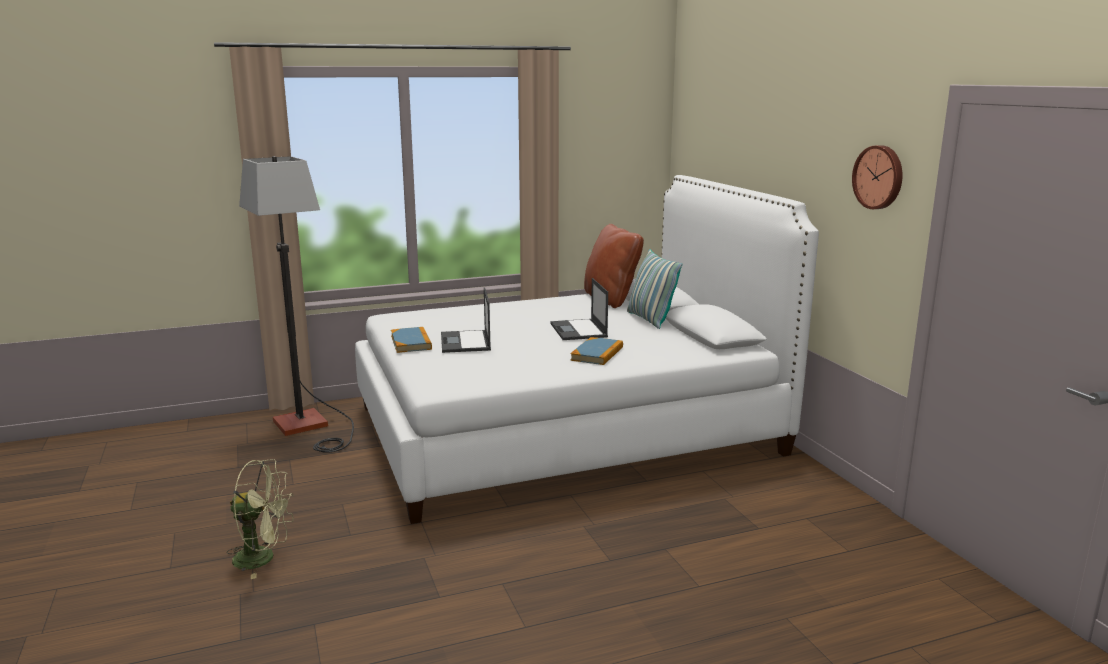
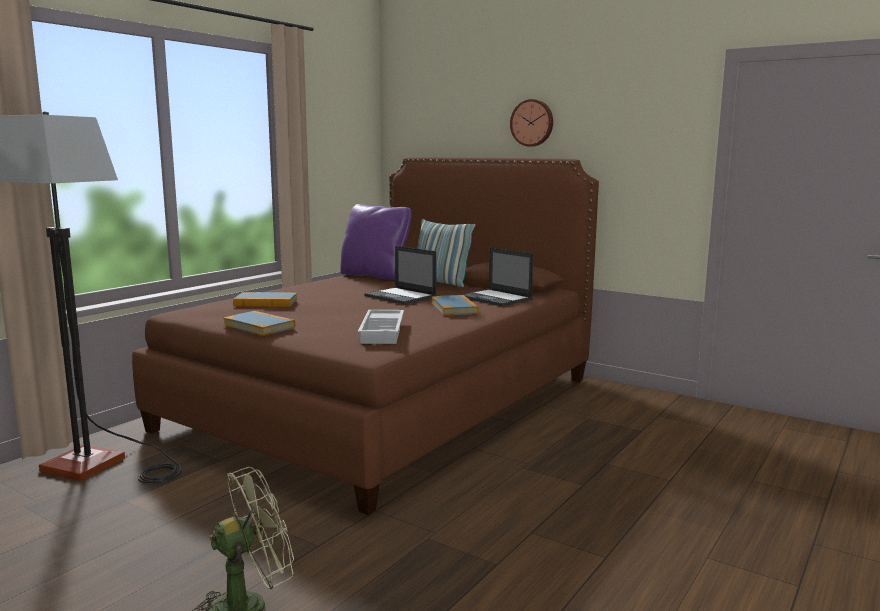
camera: 35 degrees left, 5 degrees down
white bed [355,175,819,524] -> brown bed [132,157,599,515]
laptop [441,287,491,353] -> laptop moved to [461,248,534,306]
brown pillow [584,224,644,308] -> purple pillow [340,204,412,280]
wall clock [852,145,902,209] -> wall clock moved to [510,99,553,147]
none -> book [233,292,298,307]
none -> white tray [358,310,404,344]

